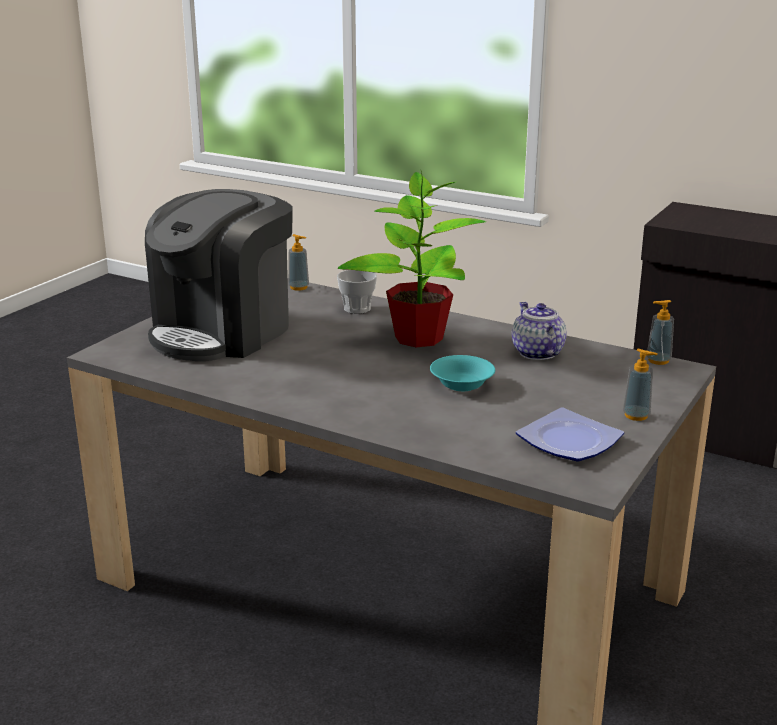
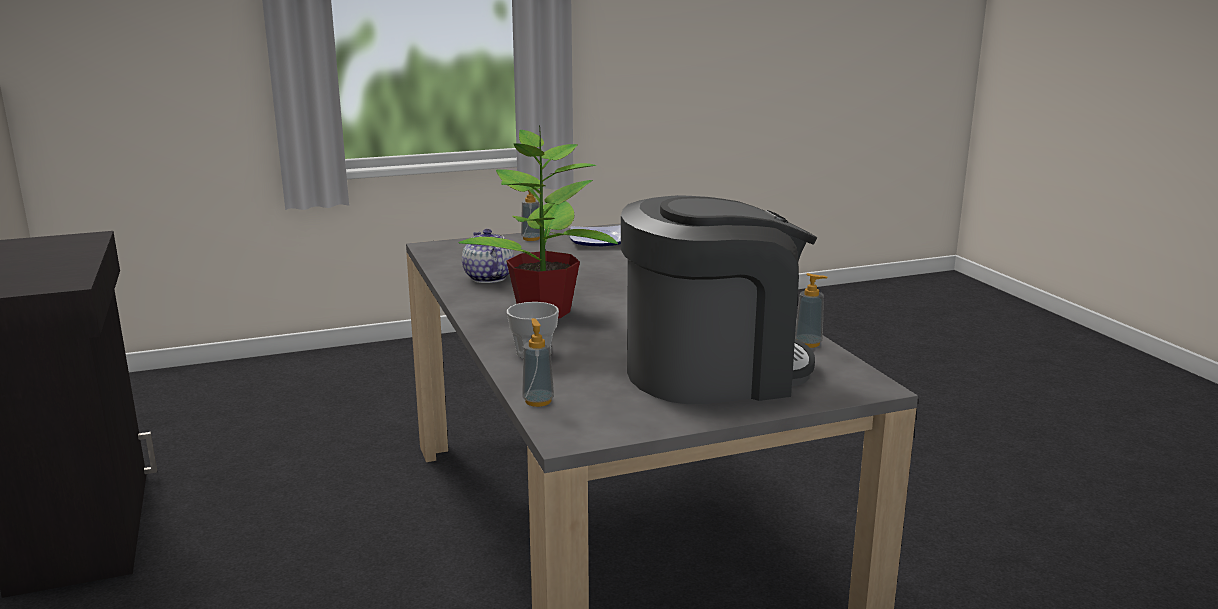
camera: 140 degrees left, 5 degrees down
turquoise bowl [430,355,495,392] -> none
teapot [512,302,567,360] -> teapot turned 135 degrees clockwise [462,229,514,283]
soap dispenser [647,300,674,365] -> soap dispenser moved to [795,273,828,348]

